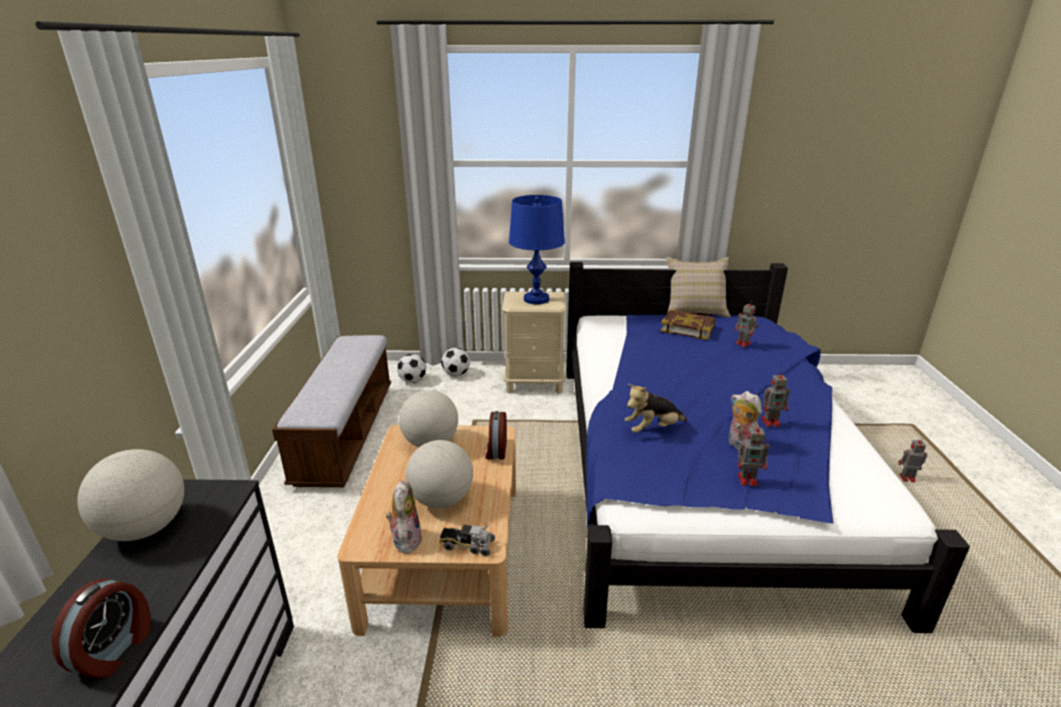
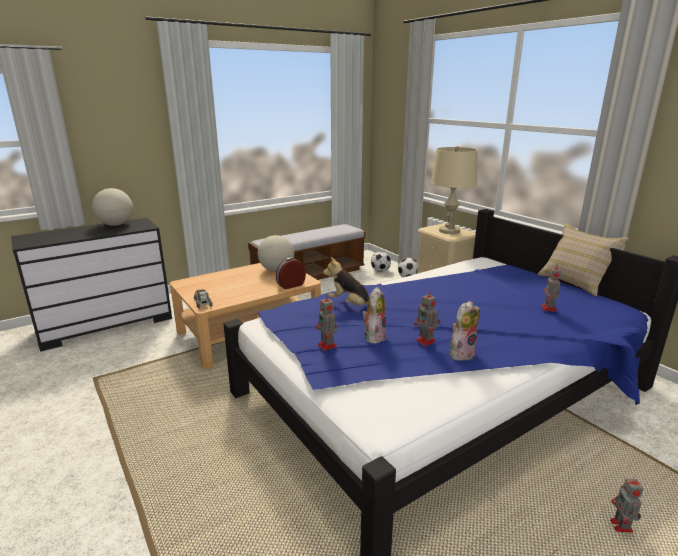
camera: 55 degrees right, 5 degrees down
alarm clock [51,578,151,678] -> none
plush toy [386,481,422,554] -> plush toy moved to [449,301,480,361]
globe [406,440,473,508] -> none
blue table lamp [509,195,565,304] -> beige table lamp [431,146,478,234]
book [660,310,716,340] -> none
toy robot [899,437,927,482] -> toy robot turned 150 degrees counterclockwise [610,476,643,533]

